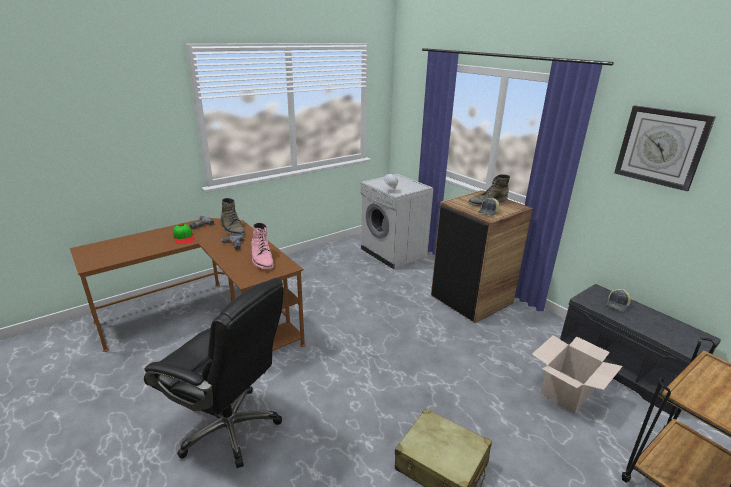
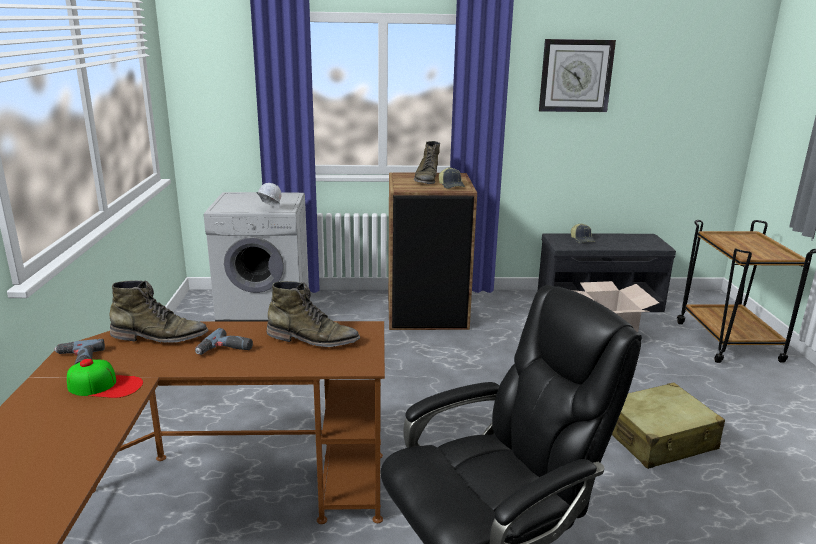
camera: 55 degrees left, 5 degrees down
pink boot [251,223,274,269] -> green boot [267,281,360,347]

